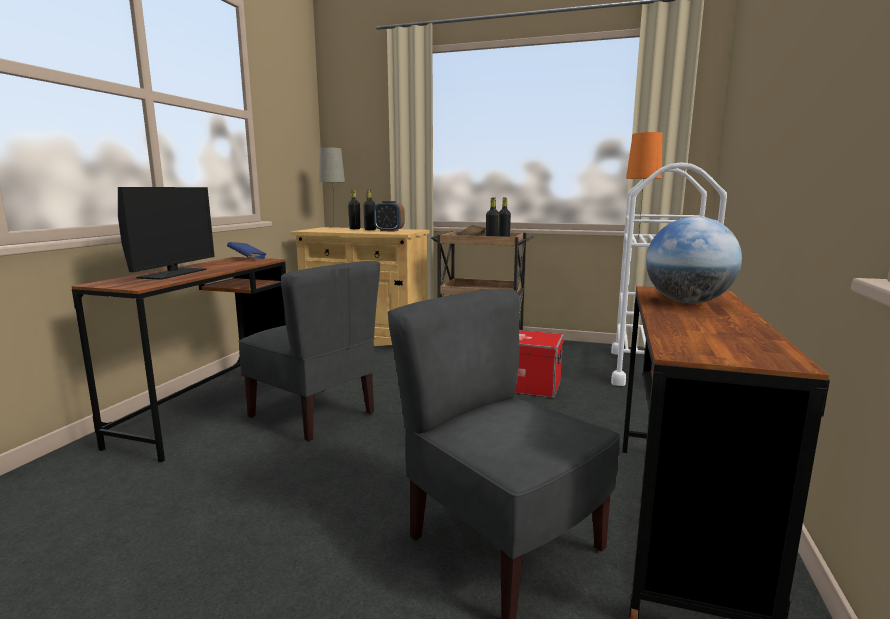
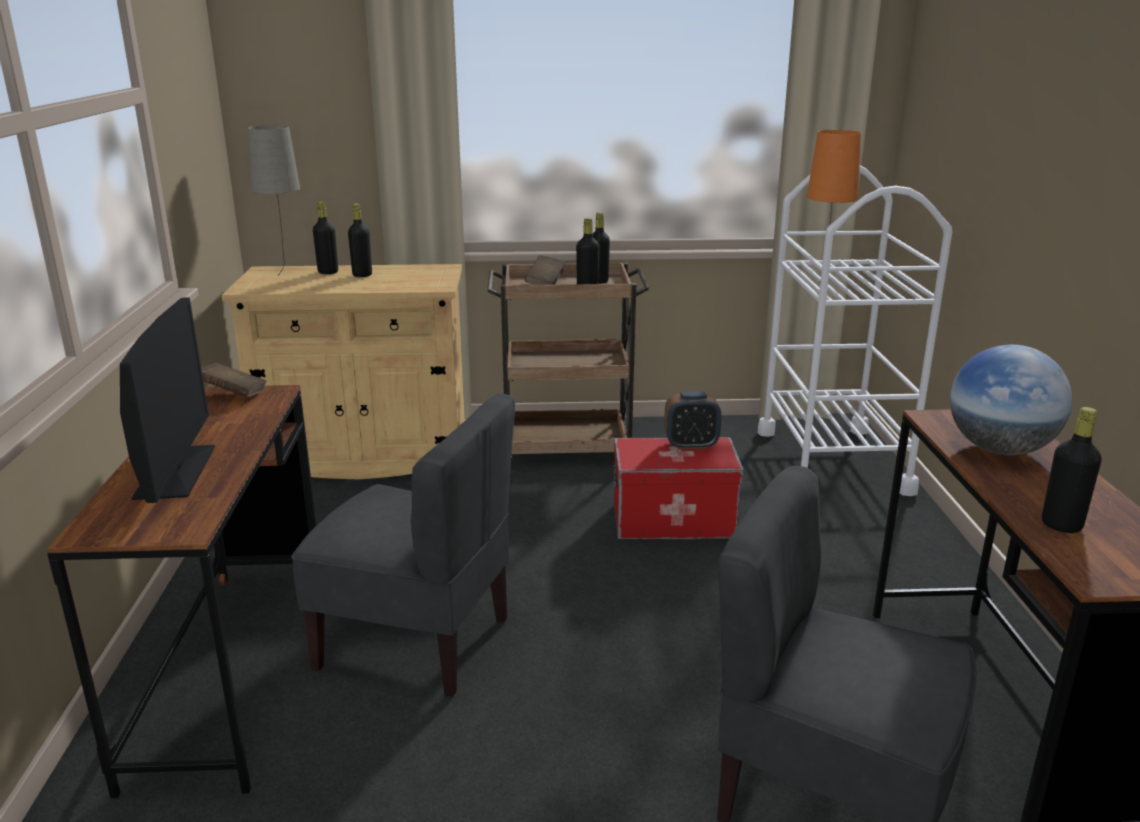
camera: 20 degrees left, 10 degrees up
blue book [227,242,266,259] -> brown book [201,363,267,397]
alarm clock [374,201,405,232] -> alarm clock moved to [664,391,721,450]
none -> black bottle [1042,407,1102,533]

